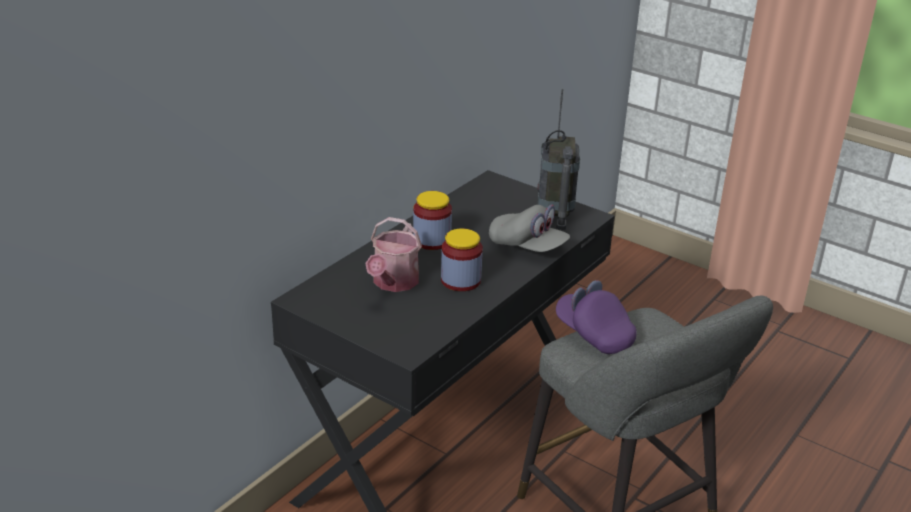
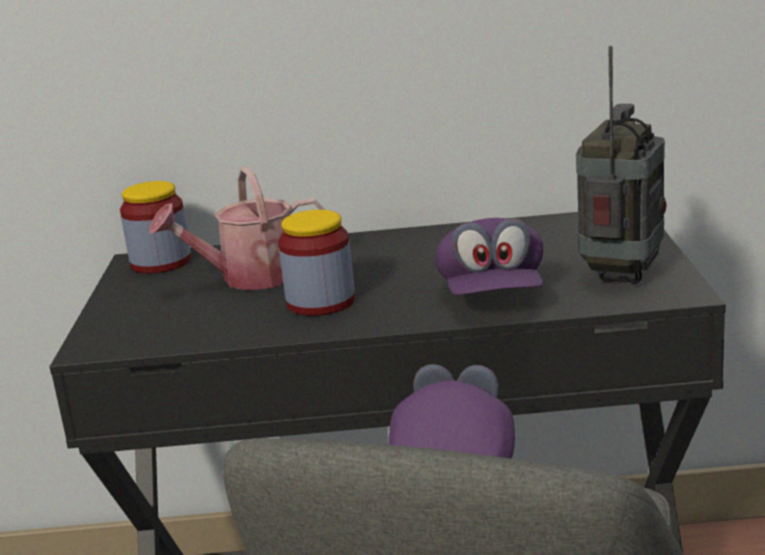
camera: 55 degrees right, 10 degrees down
jar [413,191,452,250] -> jar moved to [120,181,191,273]
grey cap [489,204,570,252] -> purple cap [435,218,544,295]
radio [537,89,580,230] -> radio turned 150 degrees clockwise [576,46,666,284]

